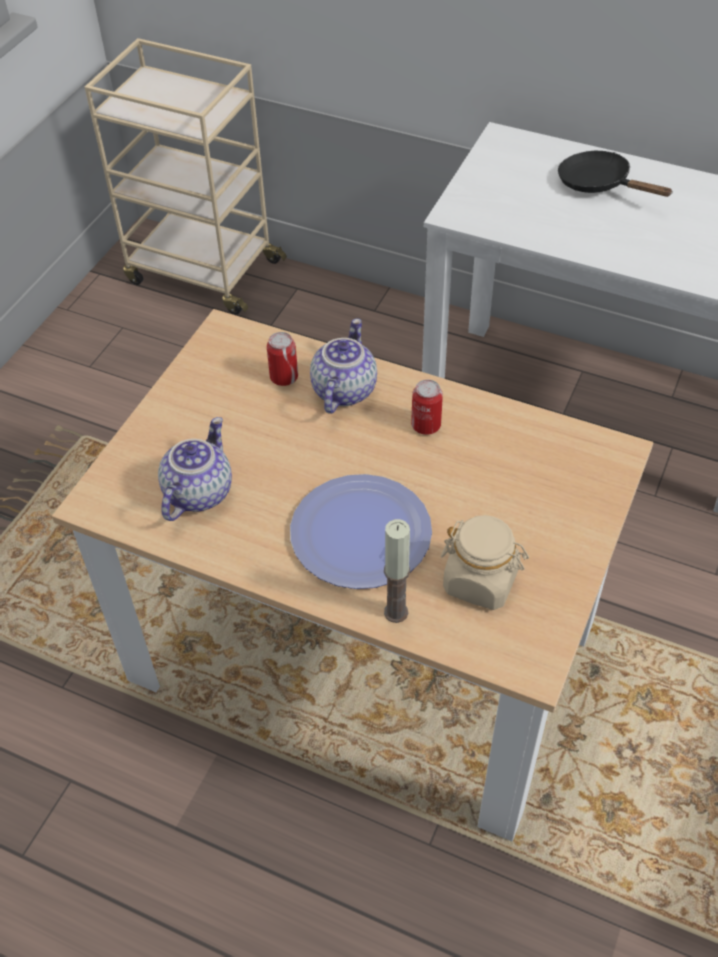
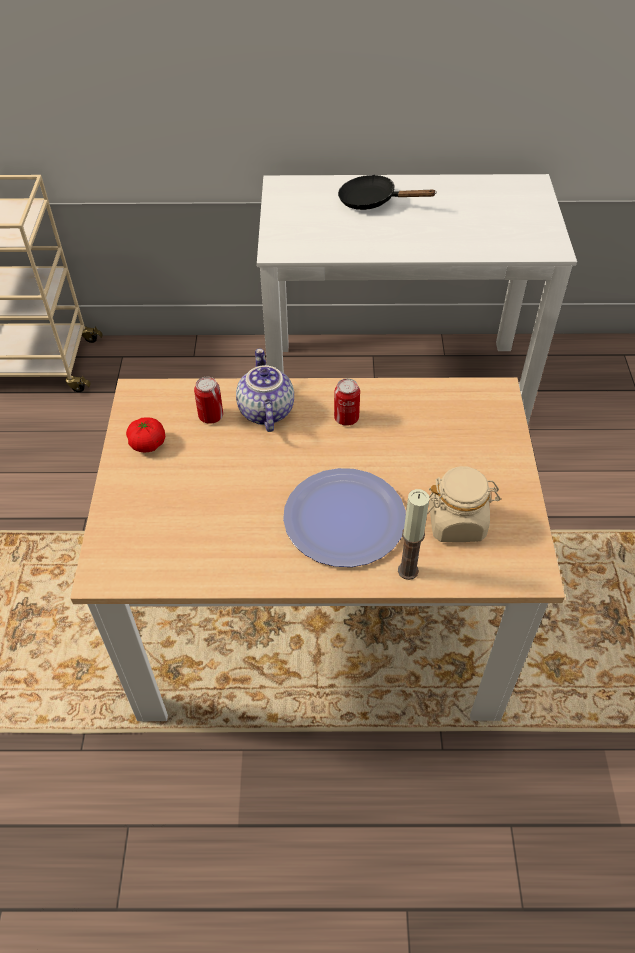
camera: 25 degrees left, 0 degrees up
teapot [158,417,232,521] -> none
none -> tomato [126,417,165,452]

